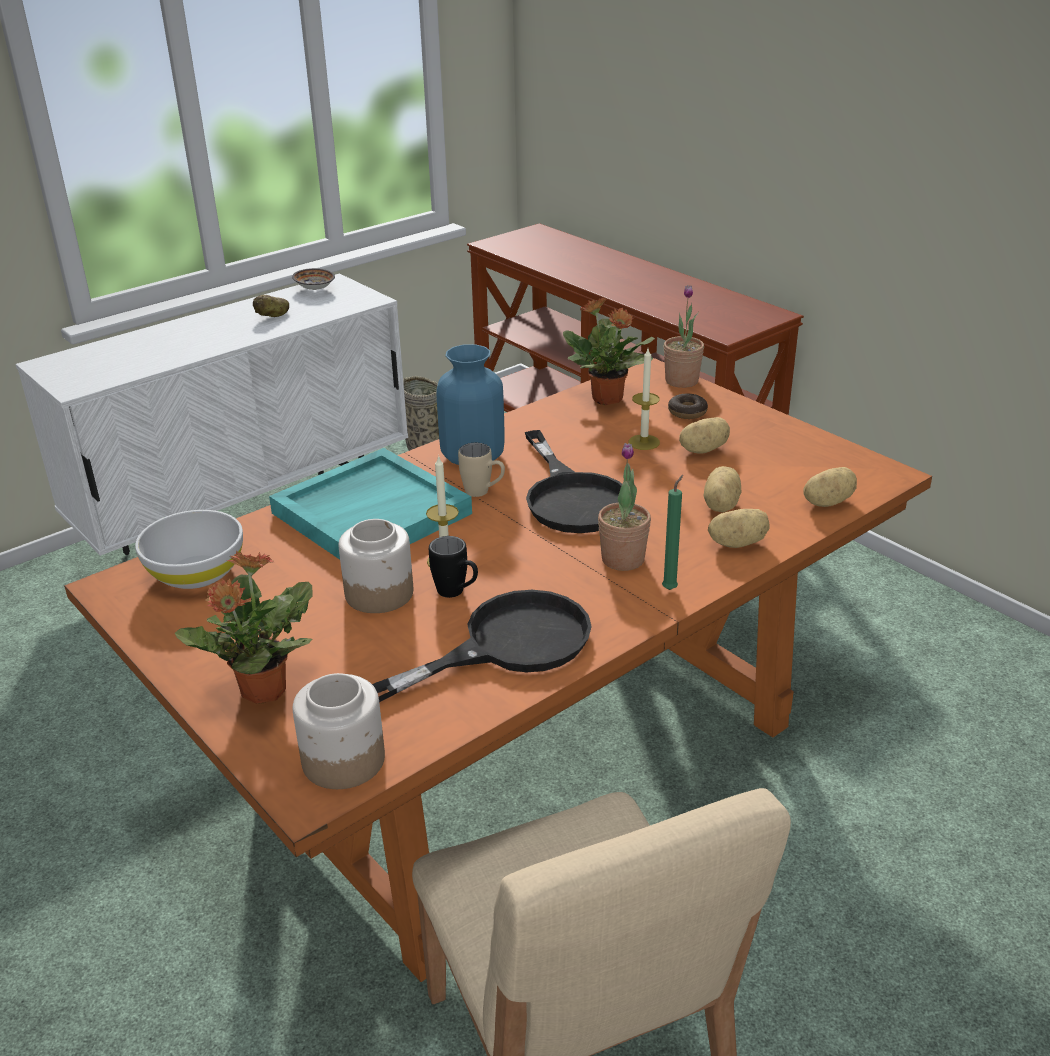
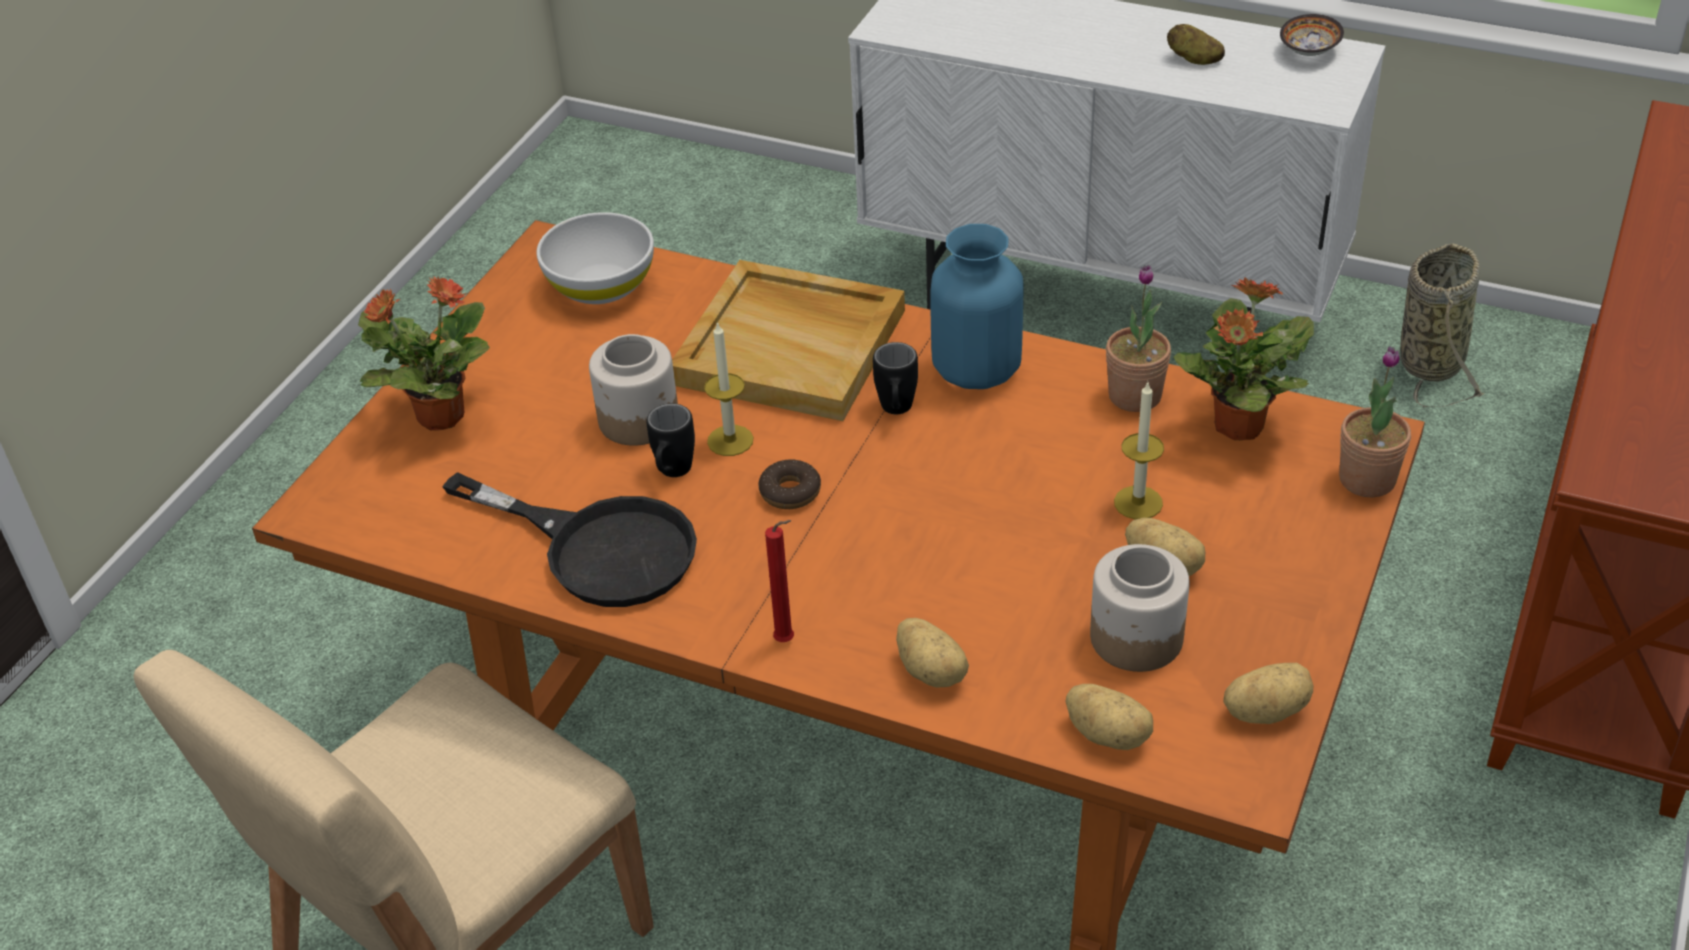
camera: 65 degrees right, 10 degrees up
turquoise tray [269,448,472,560] -> beige tray [672,260,905,421]
jar [293,673,385,789] -> jar moved to [1090,544,1189,672]
beige mug [458,443,505,497] -> black mug [873,342,918,414]
black frying pan [525,430,622,533] -> none
potted plant [598,443,651,571] -> potted plant moved to [1106,265,1171,412]
green candle [662,475,683,590] -> red candle [765,520,794,642]
donut [668,394,708,419] -> donut moved to [758,459,821,509]
potato [704,466,742,512] -> potato moved to [1223,663,1313,724]

